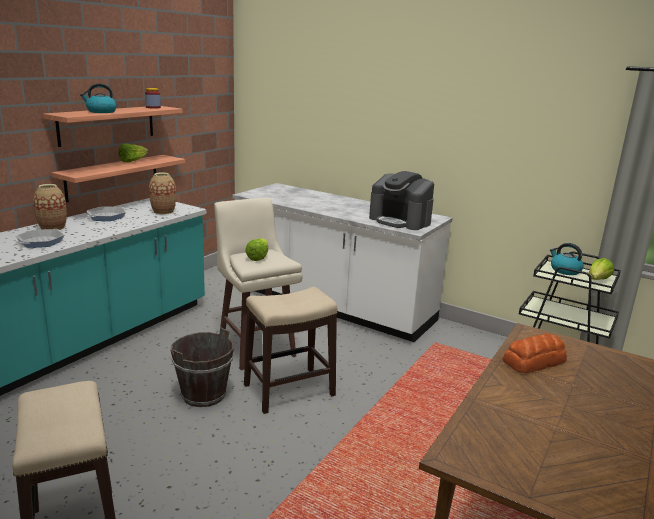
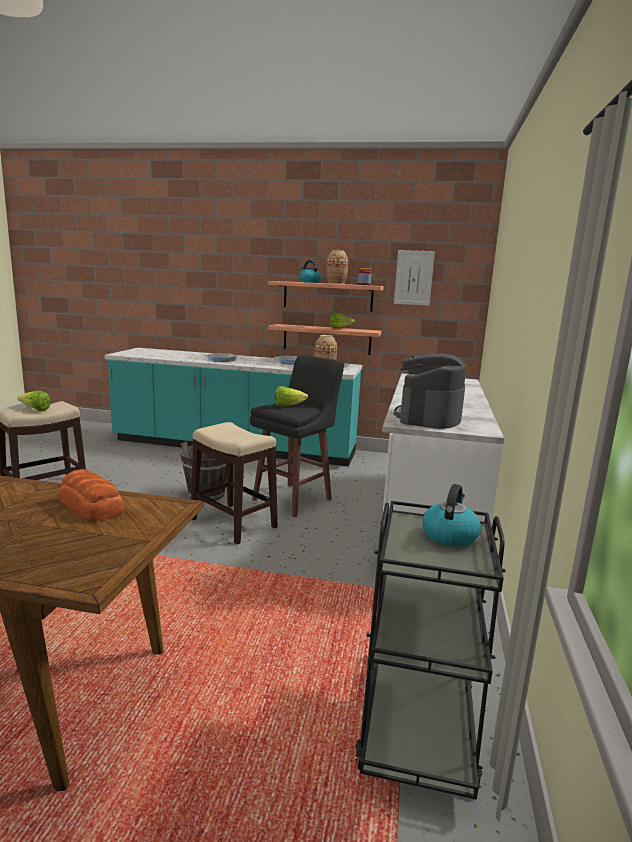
camera: 70 degrees right, 5 degrees down
vase [33,184,67,230] -> vase moved to [326,250,348,284]
beige stool [214,198,303,370] -> black stool [250,355,344,517]
lettuce [589,258,614,280] -> lettuce moved to [18,391,51,411]
none -> picture [394,250,435,306]

